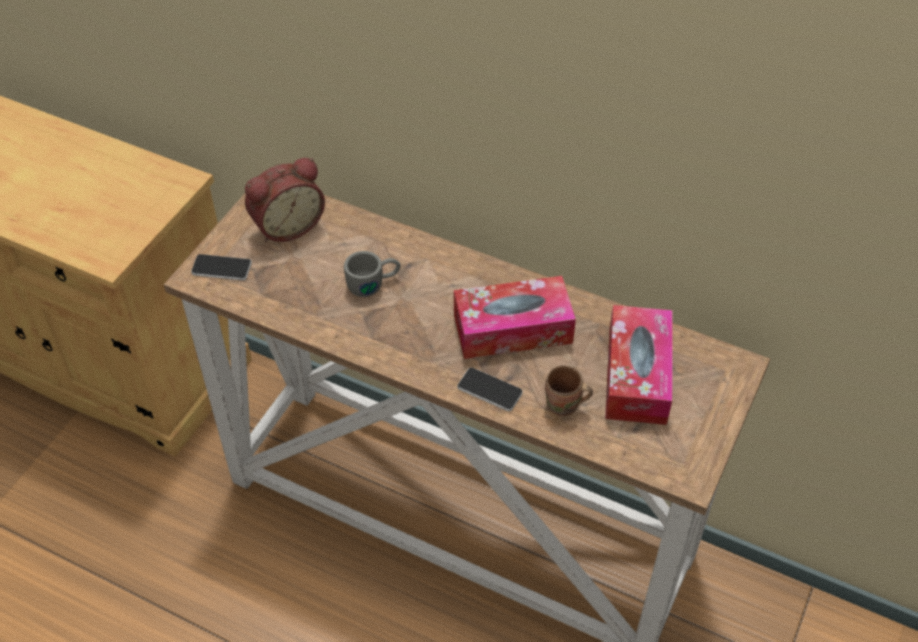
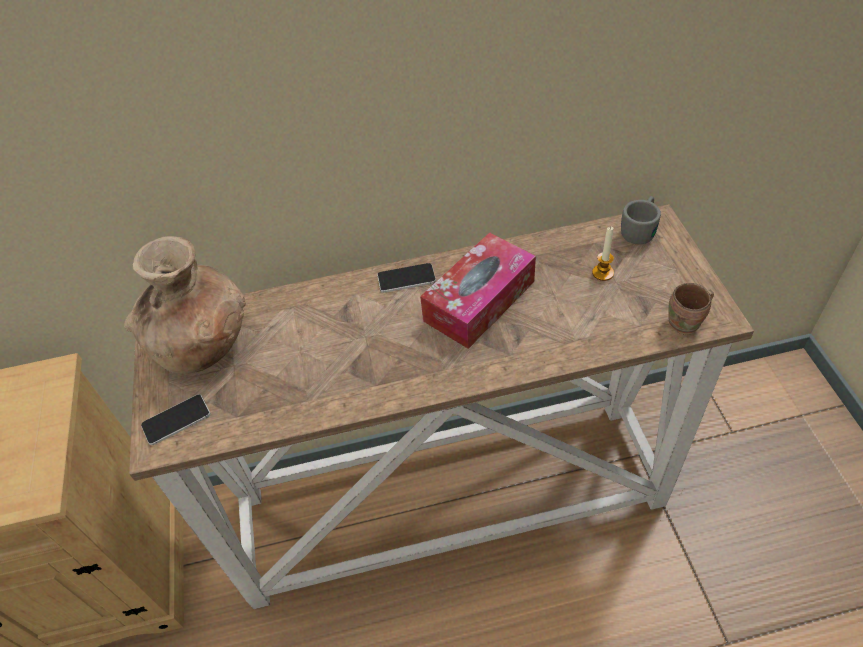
camera: 35 degrees left, 0 degrees up
alarm clock [245,158,325,242] -> brown vase [124,236,246,374]
grey mug [344,251,401,297] -> grey mug moved to [621,196,661,244]
phone [457,368,523,411] -> phone moved to [377,263,436,293]
brown mug [545,365,593,417] -> brown mug moved to [668,283,714,335]
tissue box [605,305,673,425] -> candle [592,226,614,281]

